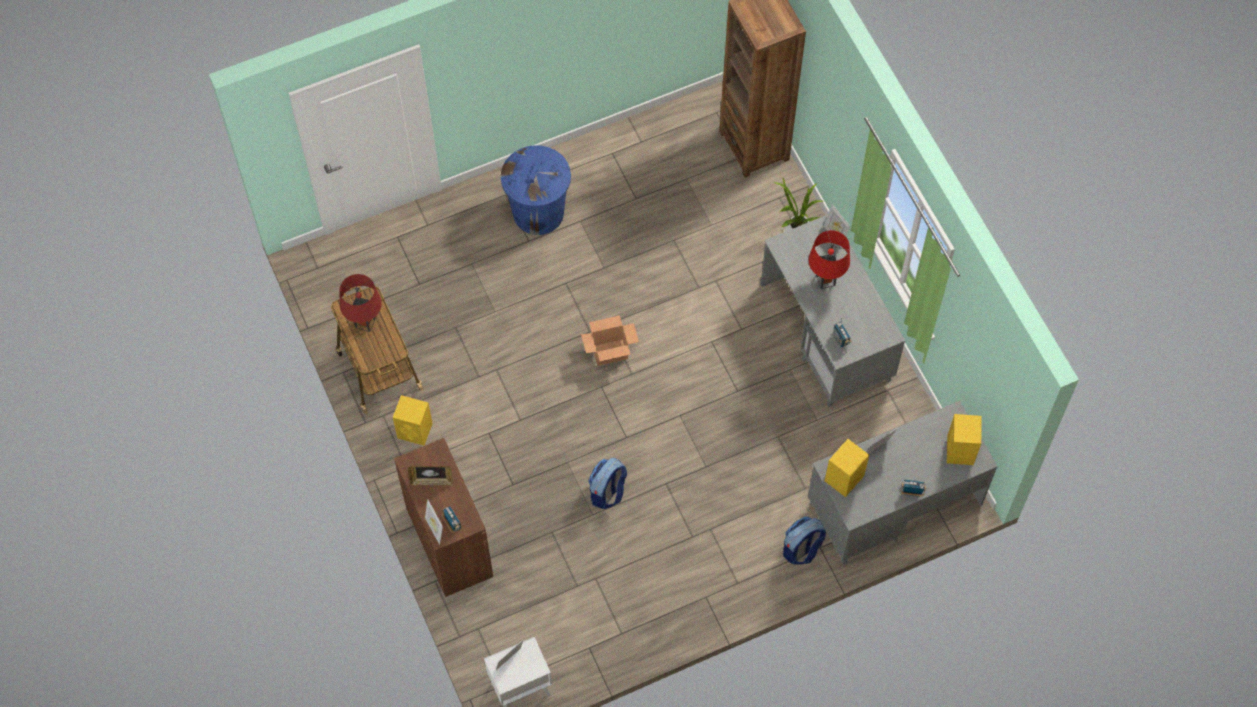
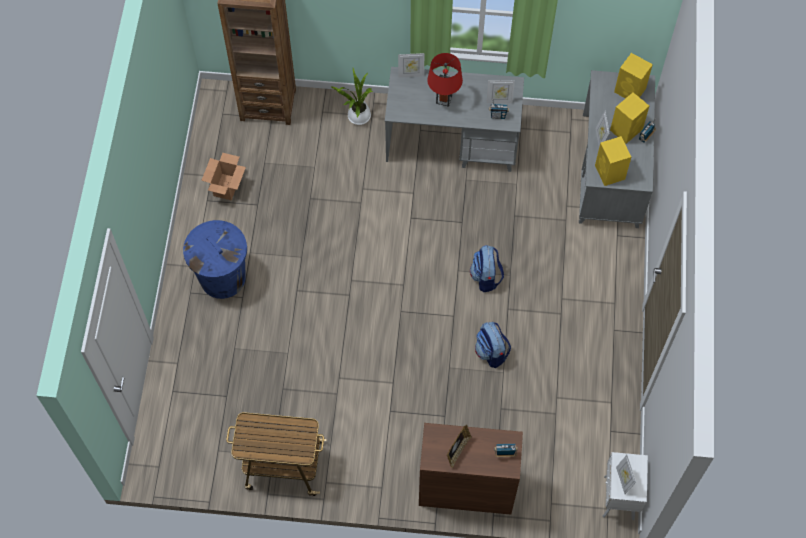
camera: 60 degrees left, 0 degrees up
red table lamp [339,274,382,332] -> none
yellow speaker [393,395,433,445] -> yellow speaker moved to [610,92,649,144]
picture frame [425,500,443,545] -> picture frame moved to [486,80,515,104]
cardboard box [581,315,639,366] -> cardboard box moved to [201,153,246,201]
backpack [783,516,826,565] -> backpack moved to [470,245,504,292]

